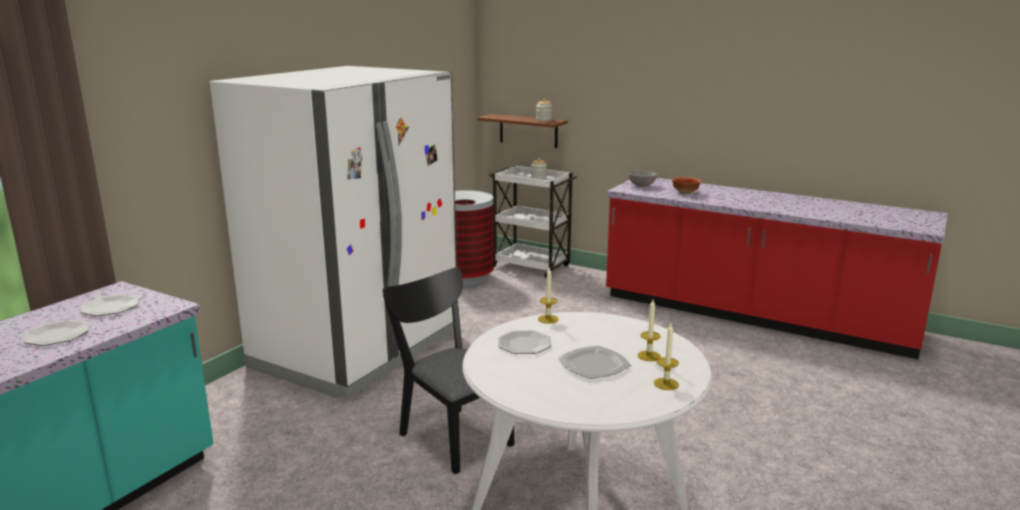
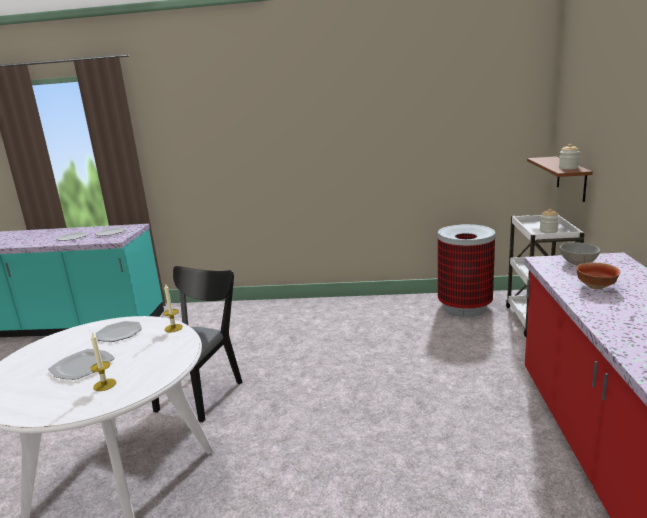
camera: 65 degrees right, 0 degrees up
white fridge [210,66,457,399] -> none
candle [654,324,679,390] -> none

